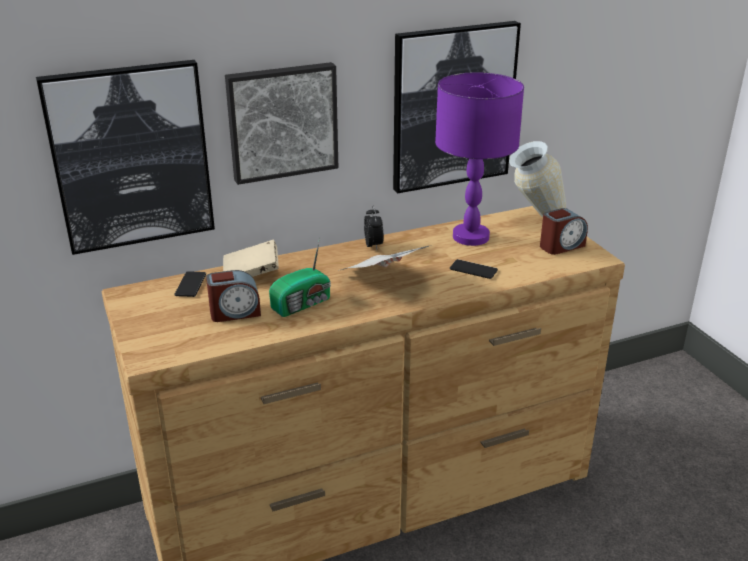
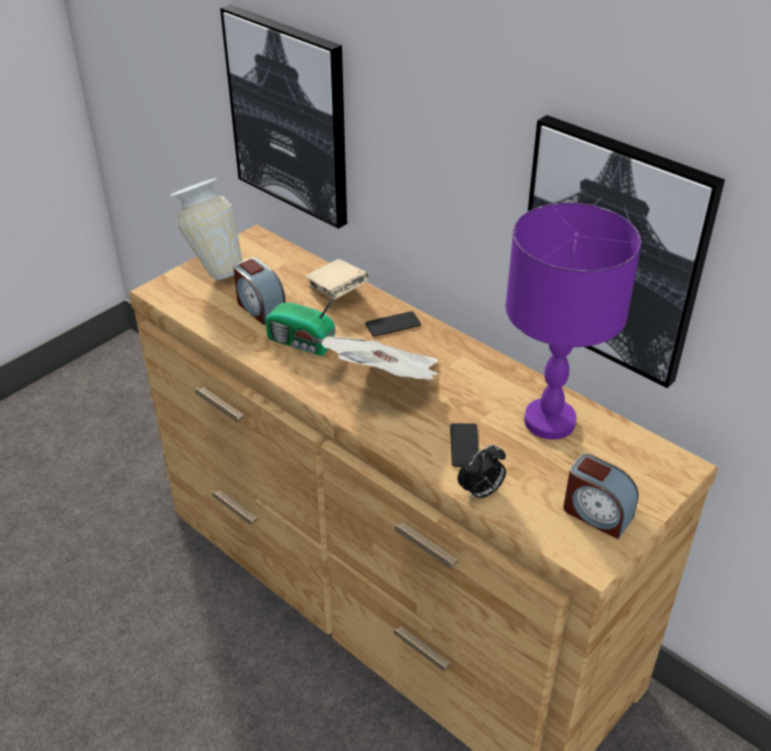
camera: 65 degrees right, 10 degrees up
phone [174,271,206,297] -> phone moved to [365,311,421,337]
picture [225,62,338,185] -> none
alarm clock [364,206,383,250] -> alarm clock moved to [457,444,506,500]
vase [509,141,566,217] -> vase moved to [170,178,242,280]

